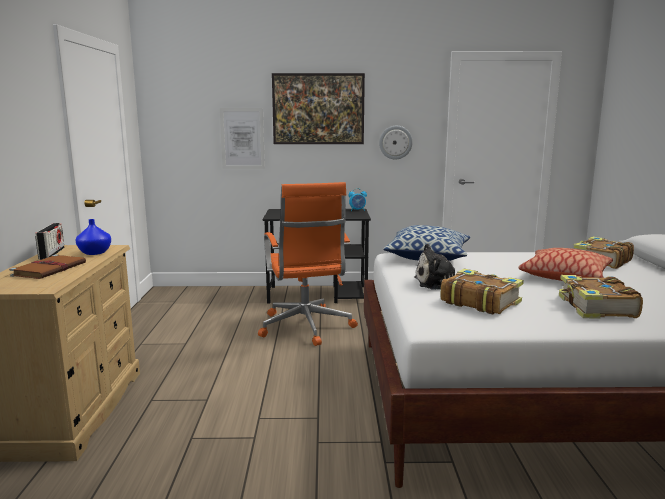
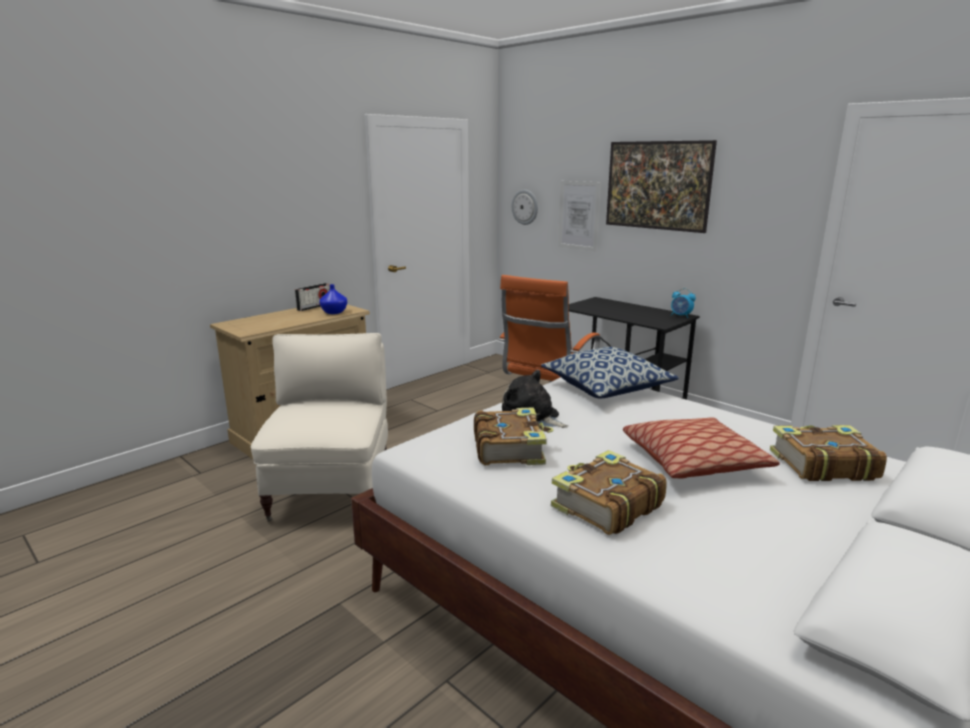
camera: 45 degrees right, 5 degrees up
brown book [9,255,86,279] -> none
wall clock [379,126,413,159] -> wall clock moved to [512,189,538,225]
none -> beige armchair [251,333,388,522]

